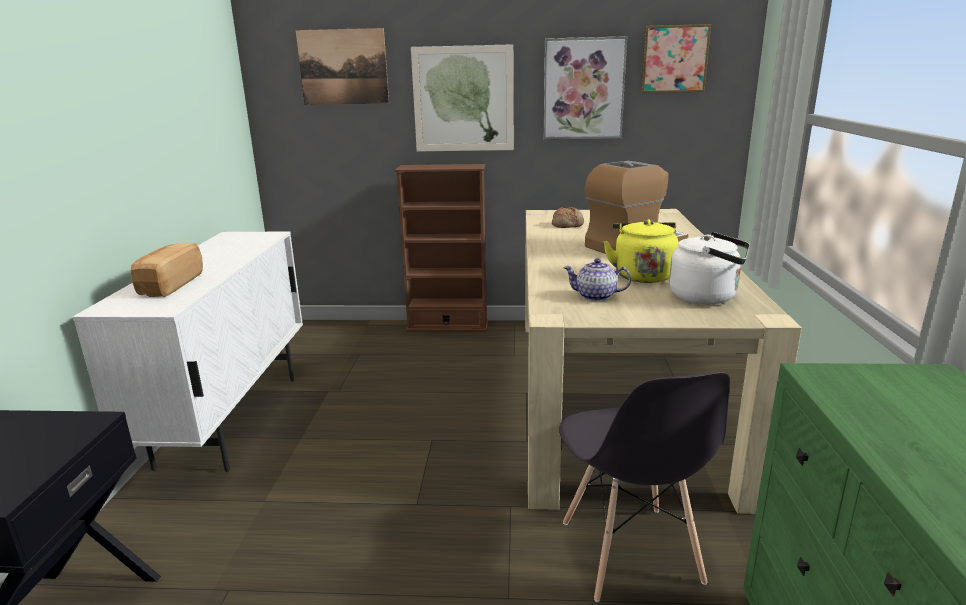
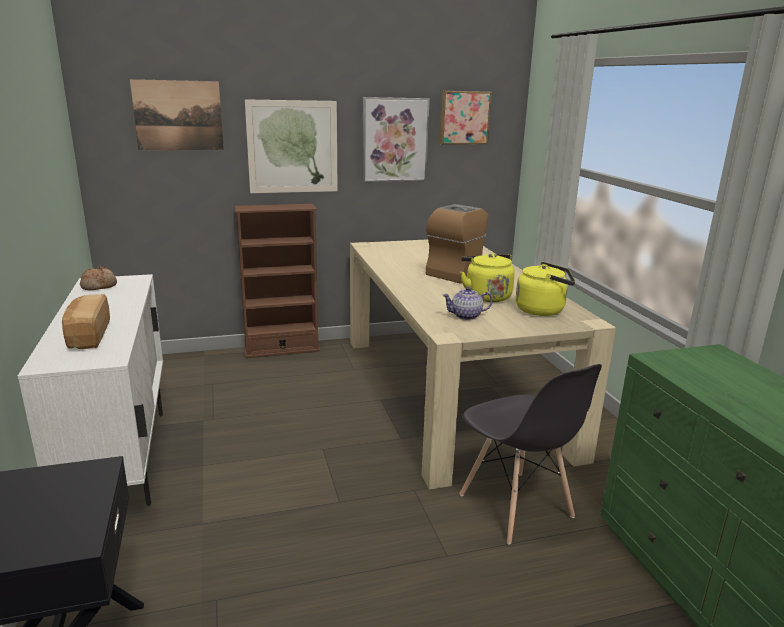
camera: 20 degrees left, 0 degrees up
bread [552,207,584,228] -> bread moved to [80,267,117,290]
white kettle [669,232,750,304] -> yellow kettle [516,262,575,316]

